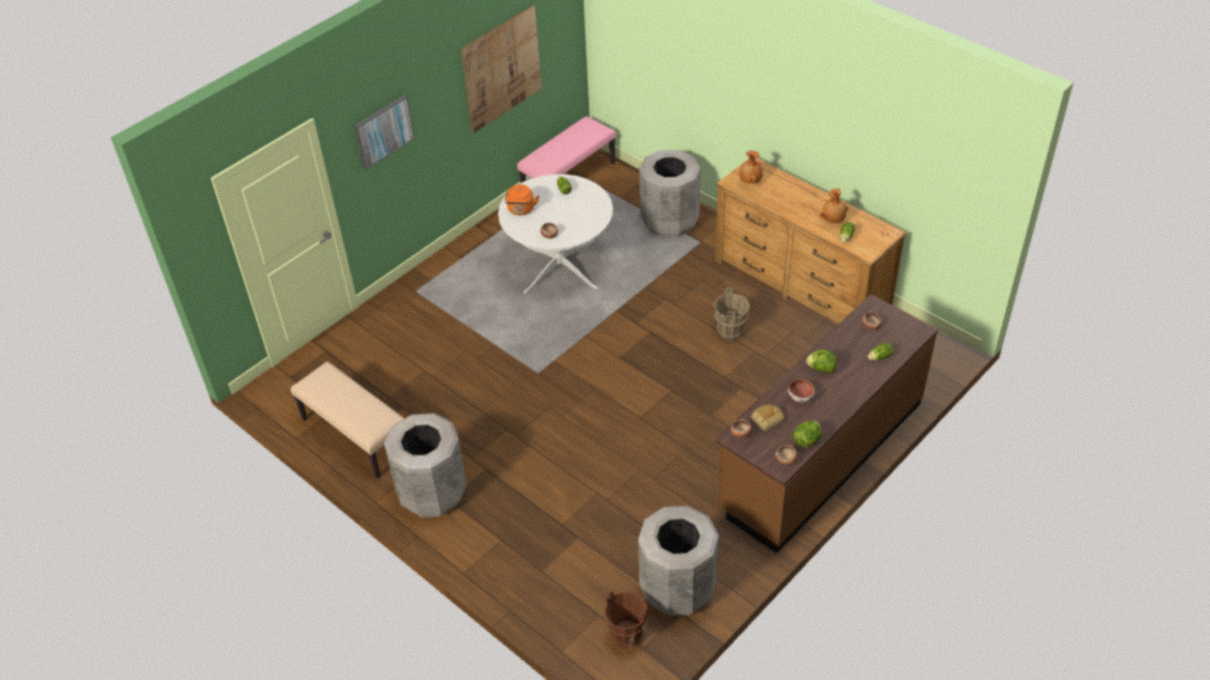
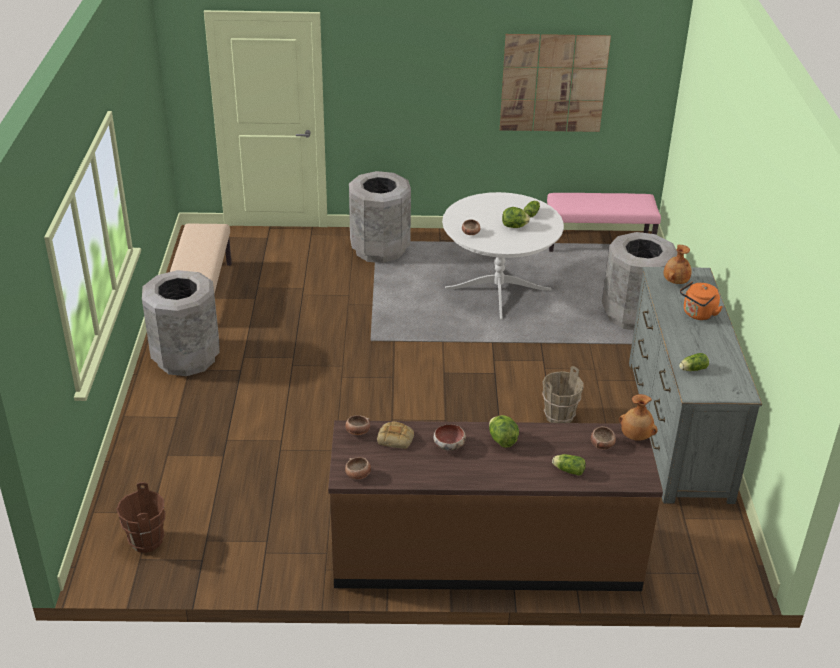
camera: 45 degrees right, 10 degrees down
picture [354,95,414,169] -> none
orange kettle [505,185,539,215] -> orange kettle moved to [680,281,723,320]
grey trash can [638,506,719,616] -> grey trash can moved to [349,171,411,263]
brown dresser [715,158,907,324] -> grey dresser [629,267,762,504]
lettuce [793,421,822,447] -> lettuce moved to [502,207,530,228]
brown vase [820,189,848,223] -> brown vase moved to [619,394,658,441]

